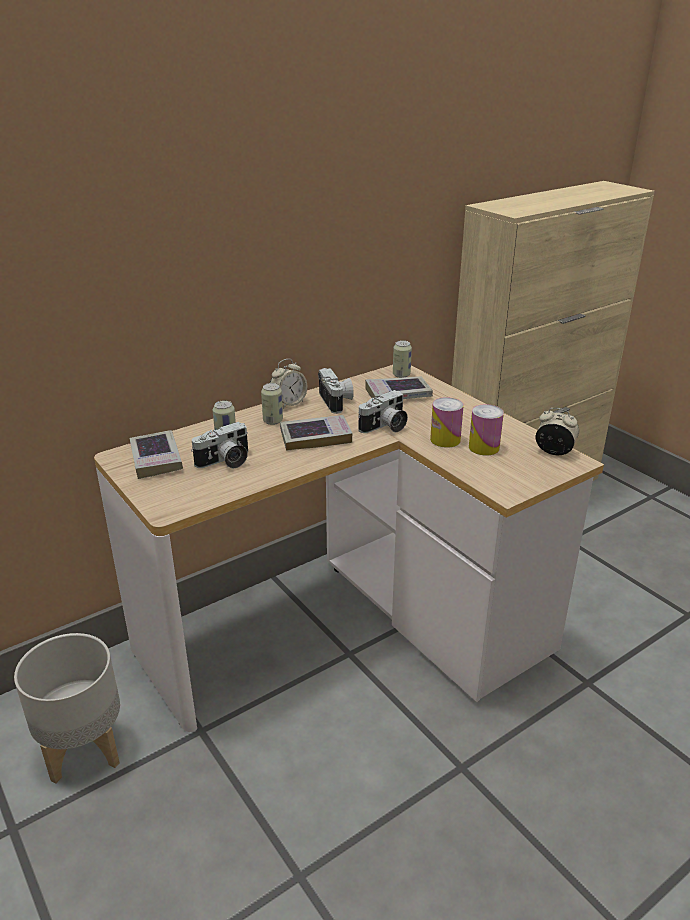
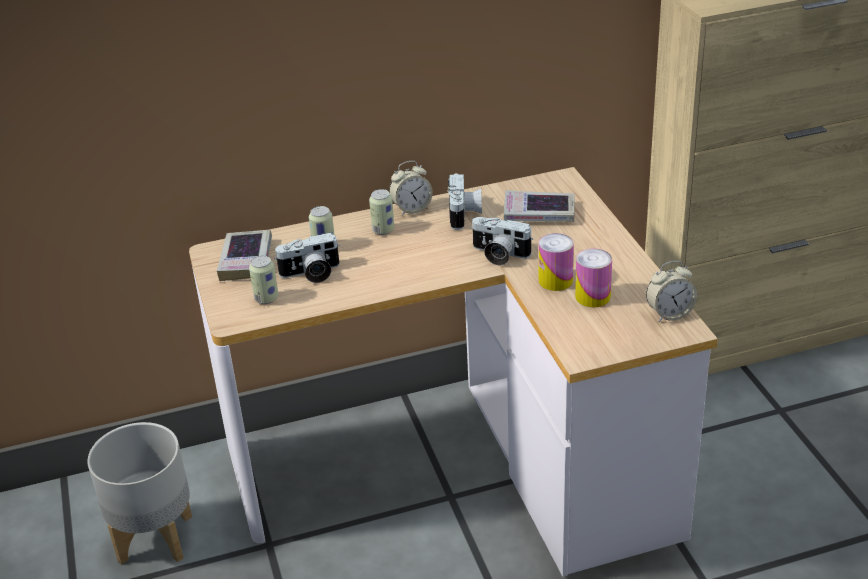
camera: 20 degrees right, 5 degrees up
book [280,415,353,451] -> none
camera [358,390,408,433] -> camera turned 45 degrees clockwise [471,217,533,266]
can [393,340,412,378] -> can moved to [249,256,278,304]
alarm clock [536,408,579,455] -> alarm clock turned 120 degrees clockwise [646,261,697,322]

